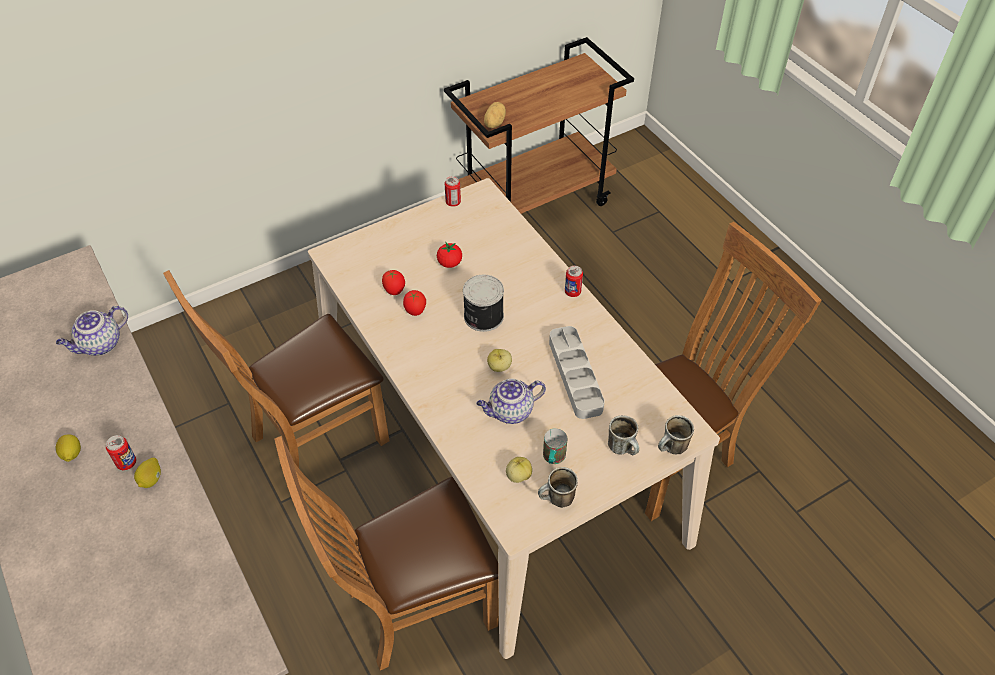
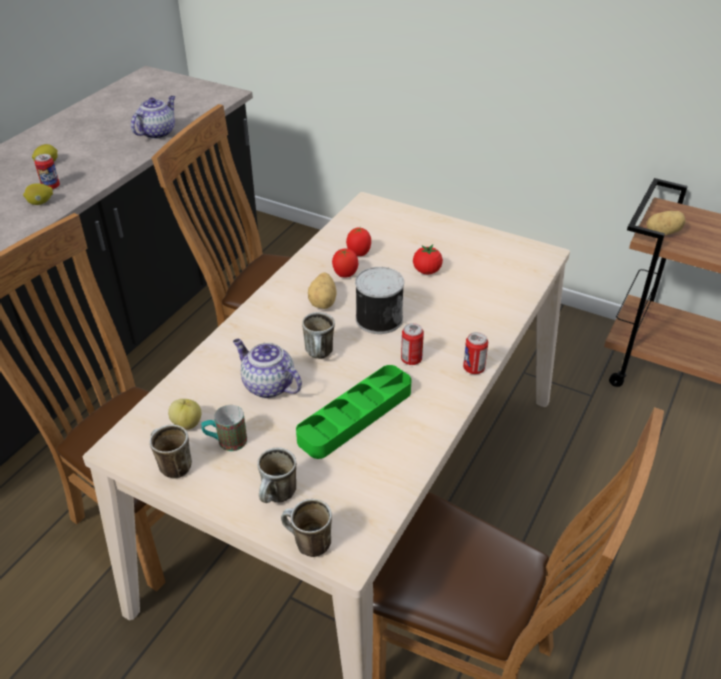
camera: 60 degrees right, 10 degrees down
teapot [56,306,128,355] -> teapot turned 105 degrees clockwise [131,96,175,139]
can [445,176,461,207] -> can moved to [401,323,424,365]
apple [487,349,512,372] -> mug [302,312,335,359]
grey tray [549,326,605,419] -> green tray [296,365,411,459]
none -> potato [308,272,337,309]

